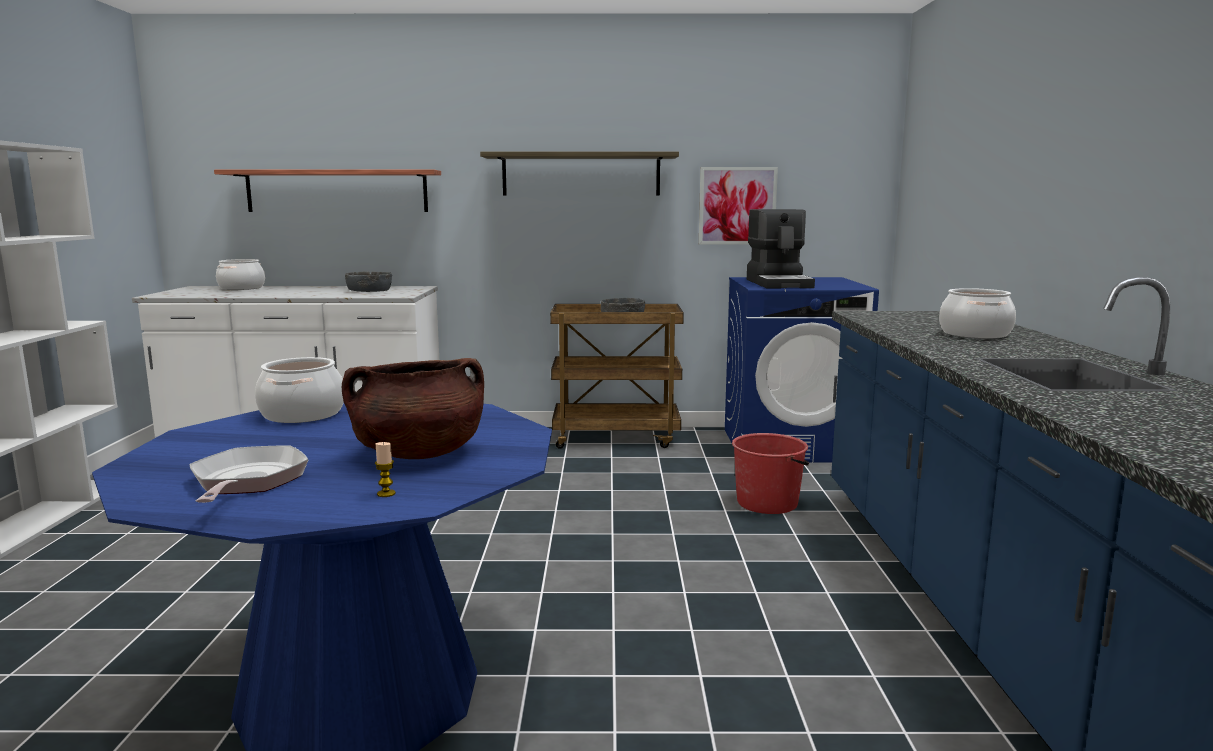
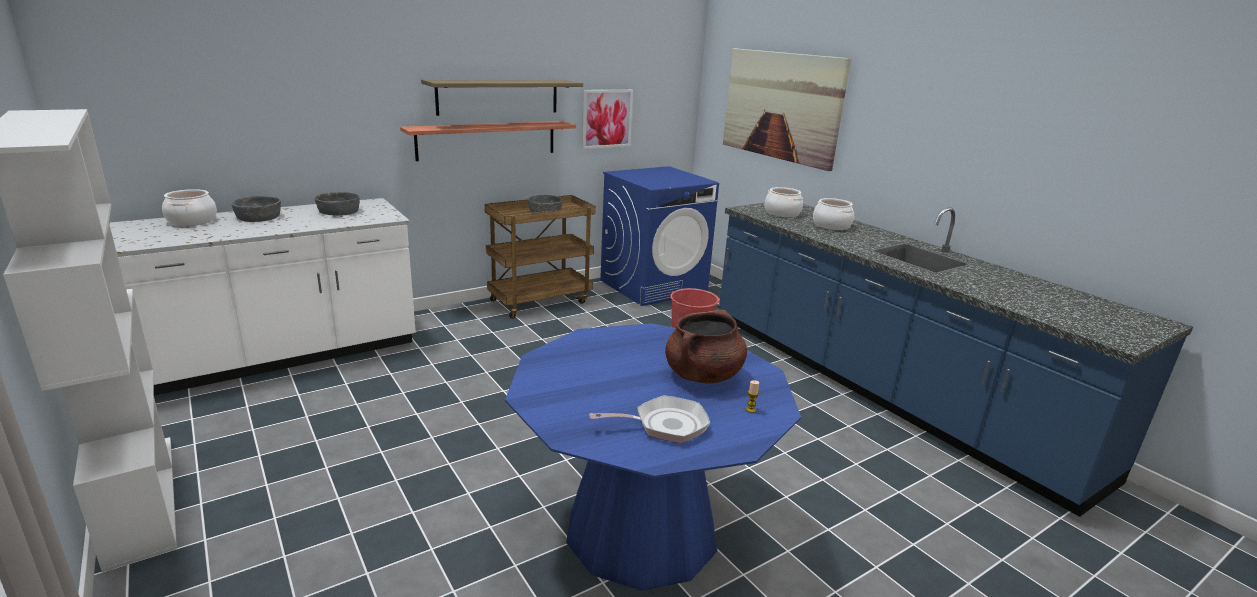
camera: 35 degrees left, 10 degrees up
frying pan [189,446,308,503] -> frying pan turned 120 degrees clockwise [589,395,711,443]
shelf [214,170,441,212] -> shelf moved to [400,121,576,161]
cooking pot [255,357,344,423] -> cooking pot moved to [765,187,803,217]
coffee machine [747,209,815,288] -> none
none -> grey bowl [231,196,281,222]
none -> picture [723,48,851,171]

